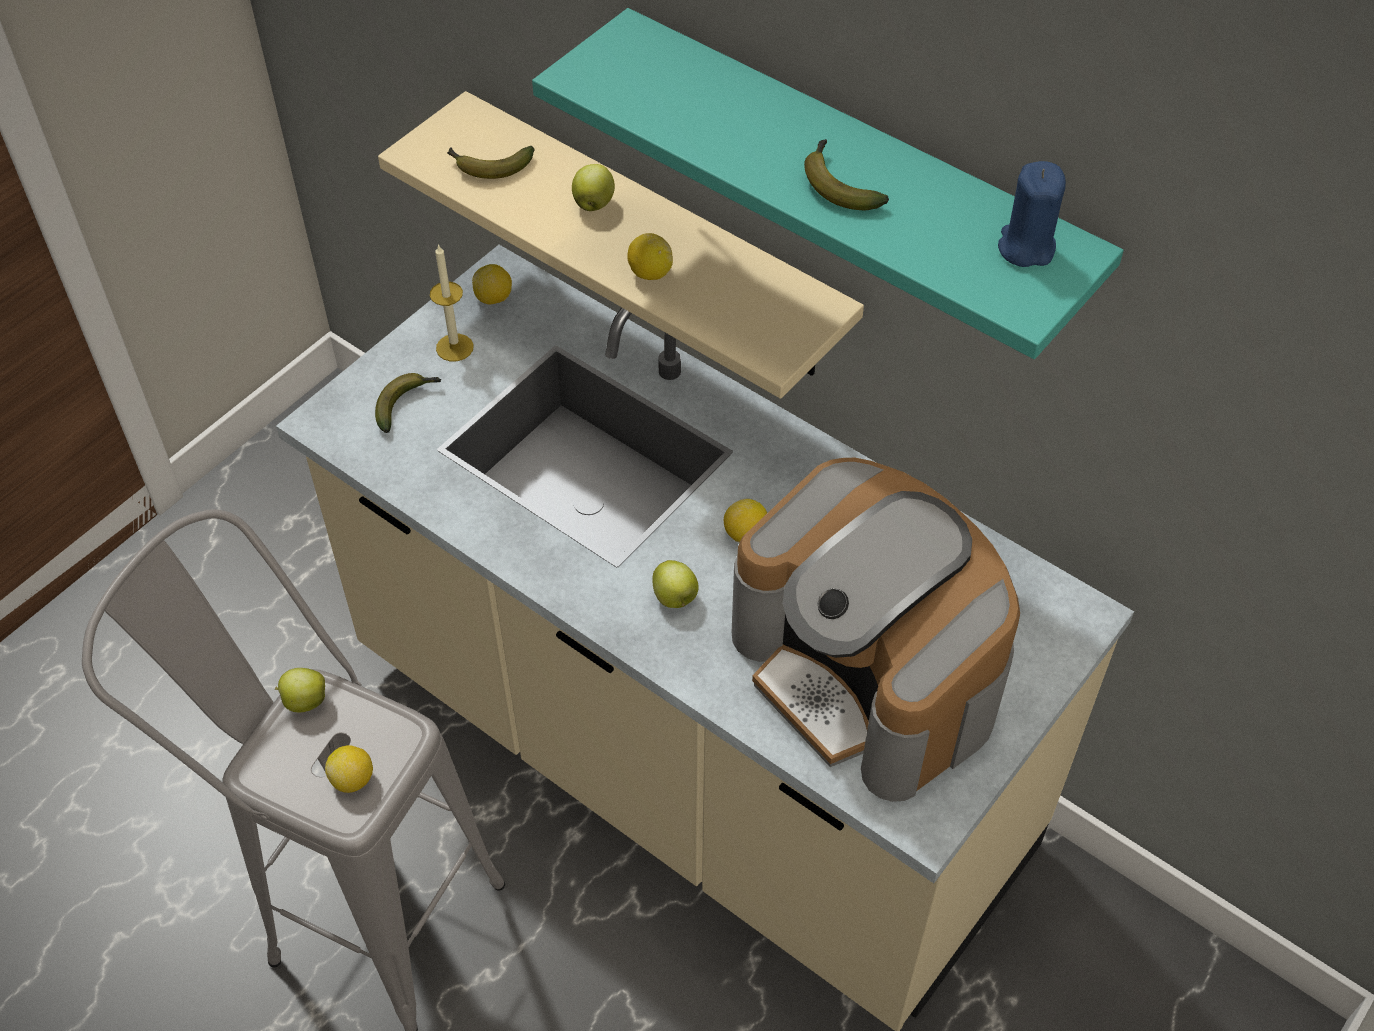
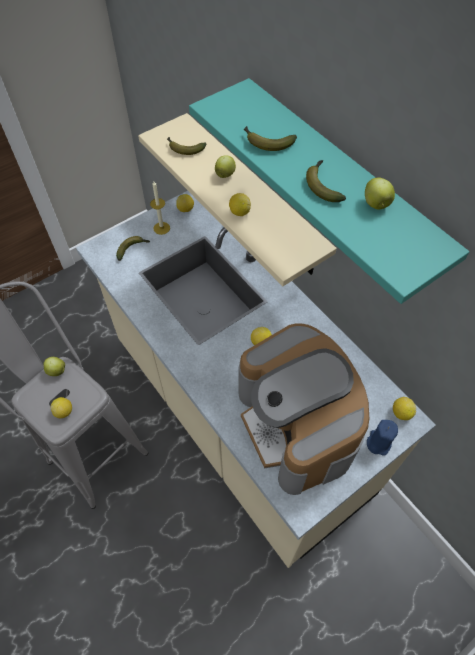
camera: 15 degrees right, 5 degrees up
apple [652,560,699,608] -> apple moved to [365,177,395,209]
blue candle [998,161,1066,267] -> blue candle moved to [367,420,398,456]
none -> banana [244,126,297,151]
none -> lemon [393,397,416,420]

